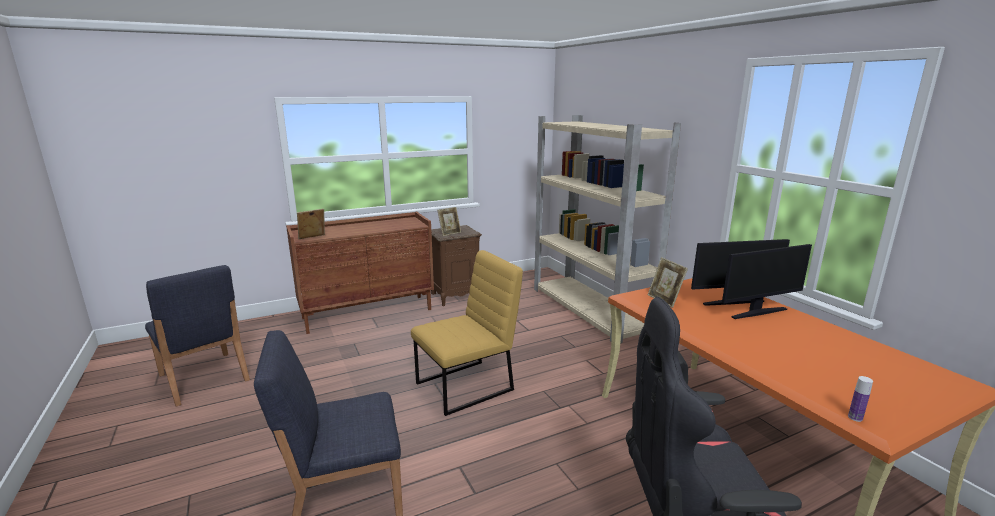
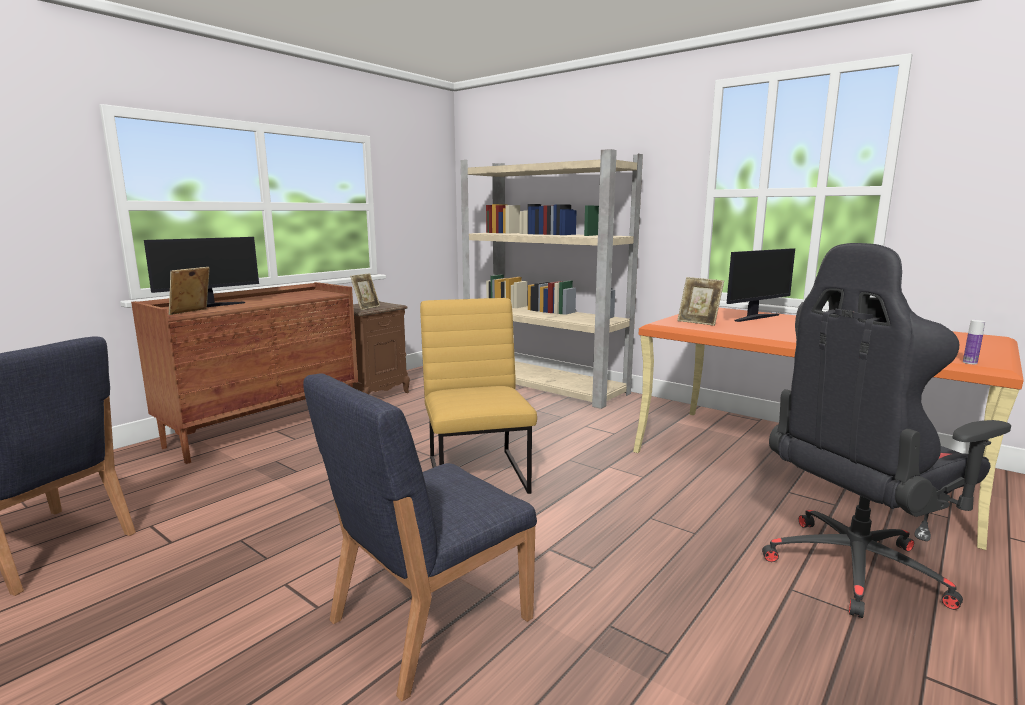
camera: 25 degrees left, 5 degrees down
yellow chair [411,250,523,416] -> yellow chair turned 45 degrees counterclockwise [420,298,537,494]
monitor [722,244,812,319] -> monitor moved to [144,237,259,307]

